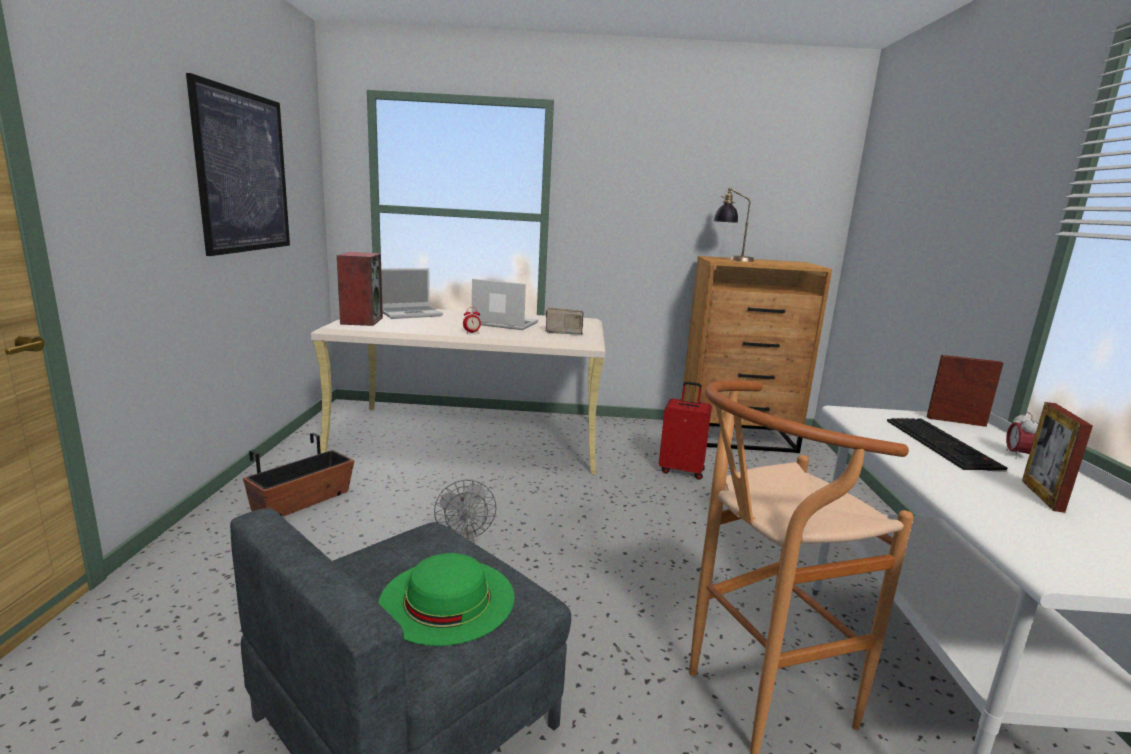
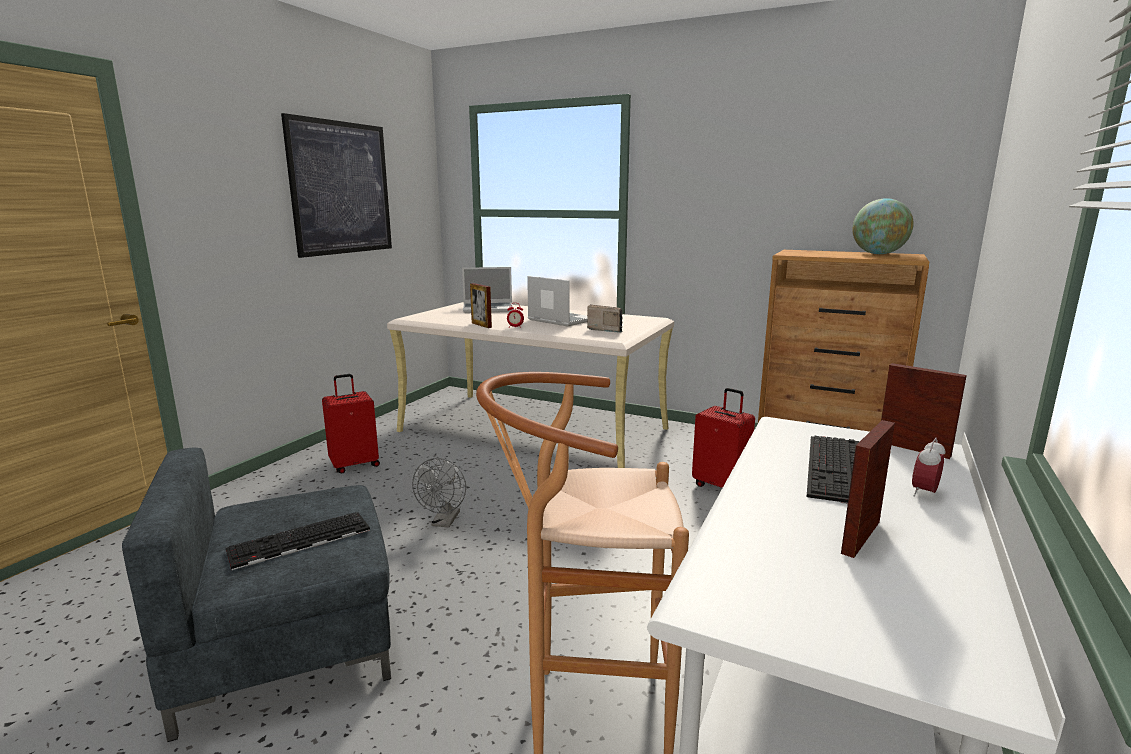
camera: 25 degrees right, 0 degrees up
planter [243,433,354,517] -> red suitcase [322,374,380,474]
speaker [337,252,383,326] -> none
green hat [378,553,514,646] -> keyboard [226,512,370,570]
table lamp [714,187,754,262] -> none
none -> picture frame [470,283,492,328]
none -> globe [852,198,914,254]

